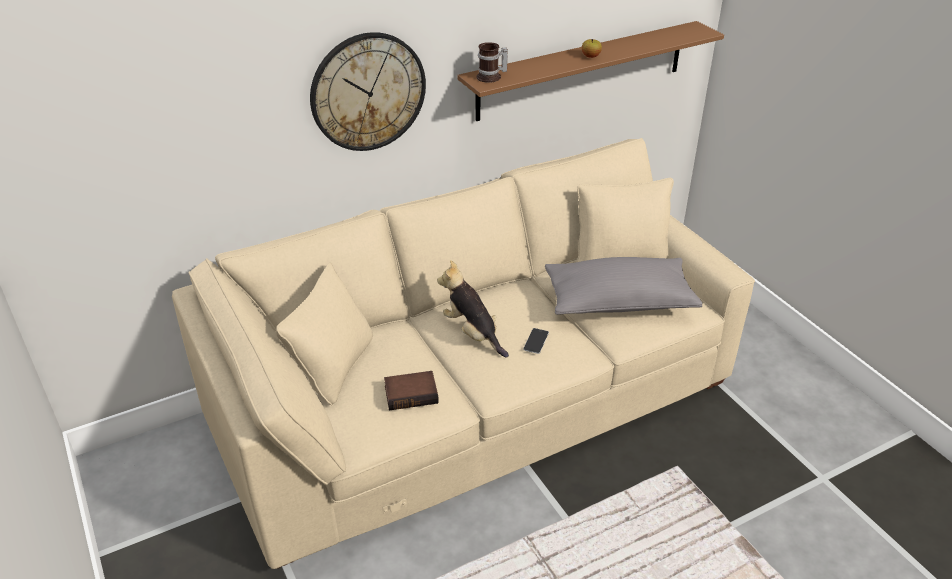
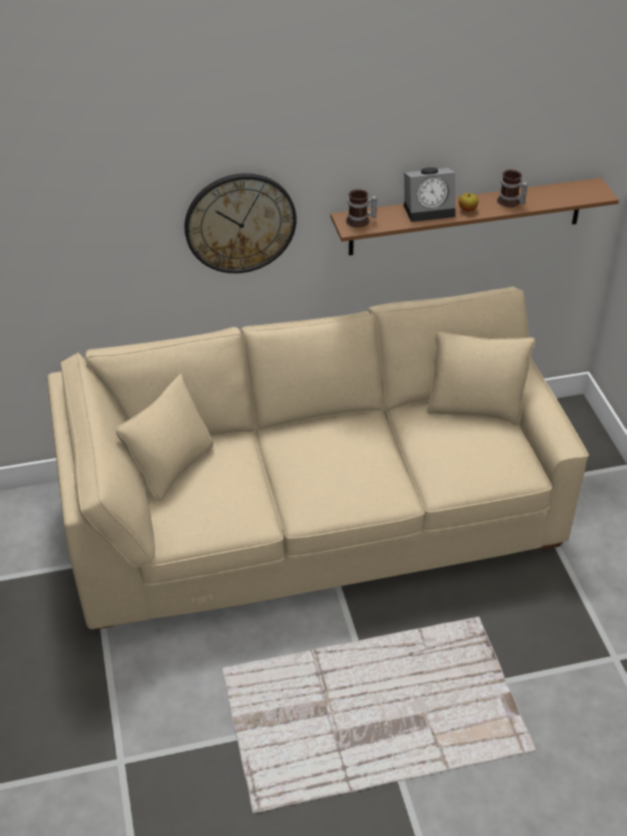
camera: 15 degrees right, 5 degrees up
book [384,371,439,410] -> none
plush toy [437,260,509,358] -> none
phone [523,328,549,354] -> none
grey pillow [545,257,702,315] -> none
none -> alarm clock [404,167,455,222]
none -> mug [497,170,528,207]

